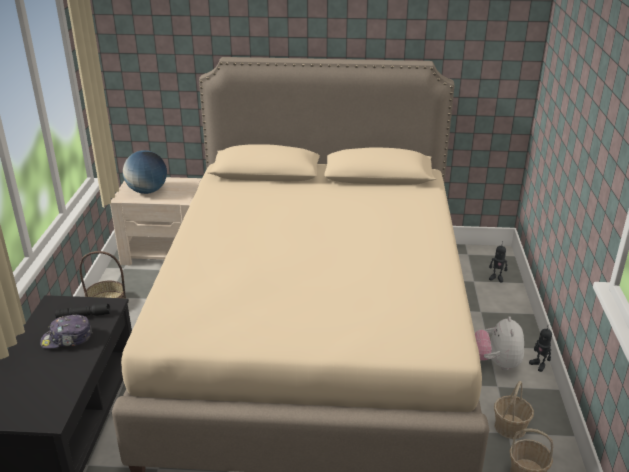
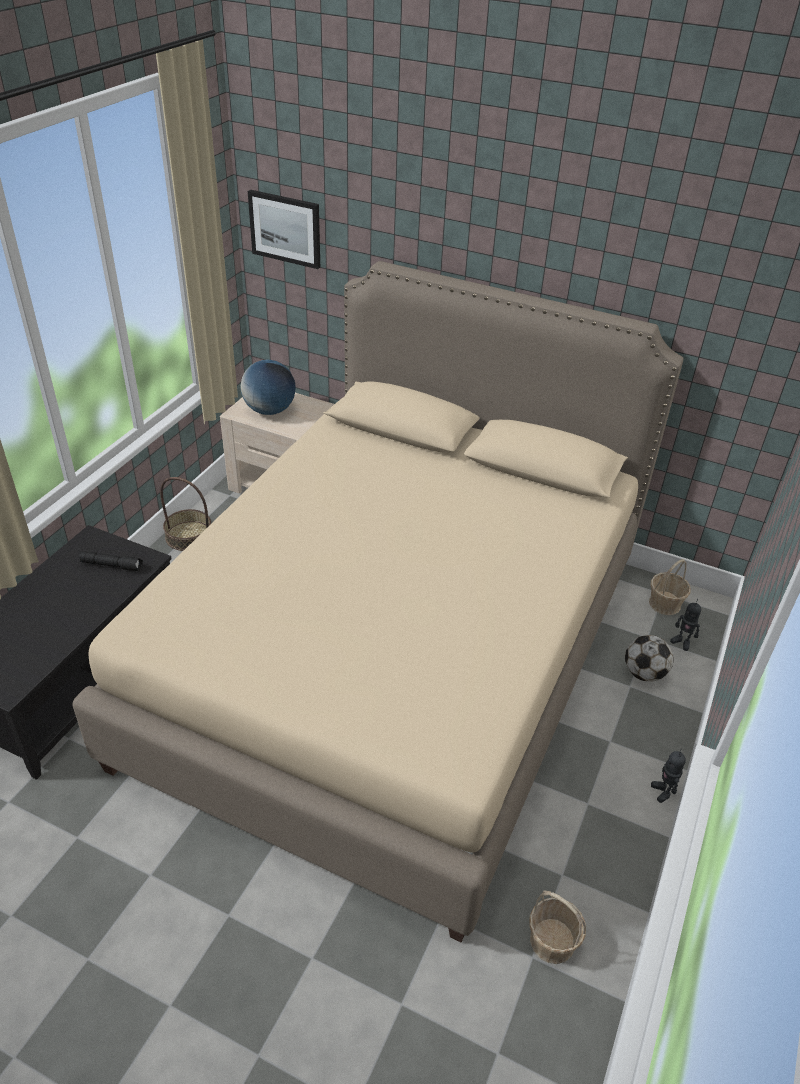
camera: 20 degrees right, 10 degrees up
cap [40,315,93,349] -> none
plush toy [475,316,524,370] -> none
basket [494,381,534,439] -> basket moved to [649,559,691,615]
none -> picture [248,190,320,269]
none -> football [625,635,674,682]

